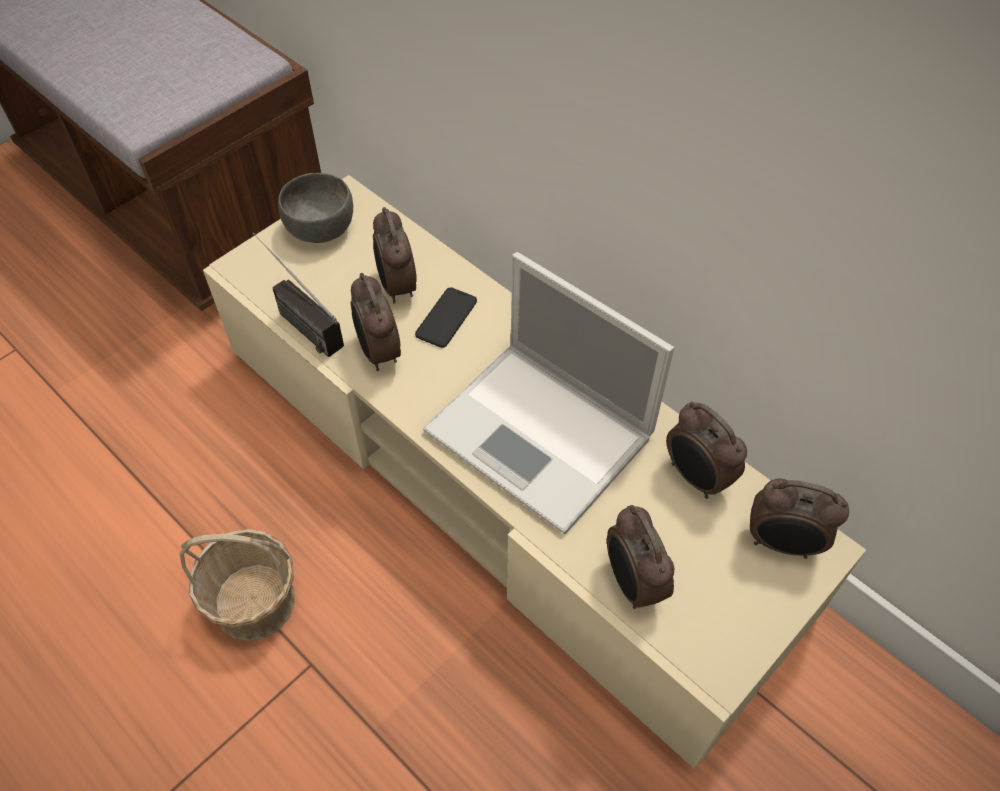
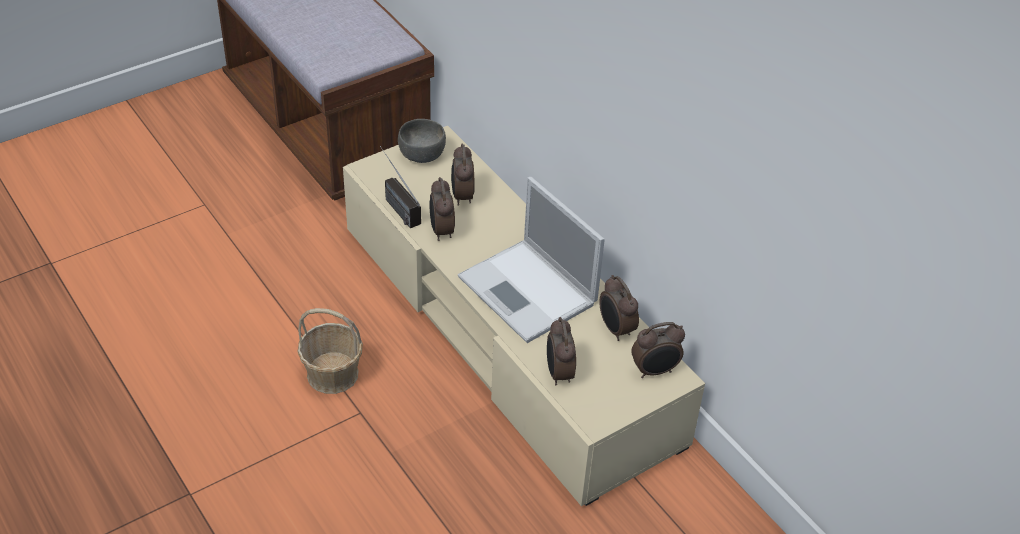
camera: 10 degrees right, 10 degrees down
phone [415,287,477,348] -> none
alarm clock [750,478,849,559] -> alarm clock turned 45 degrees counterclockwise [631,322,685,378]

